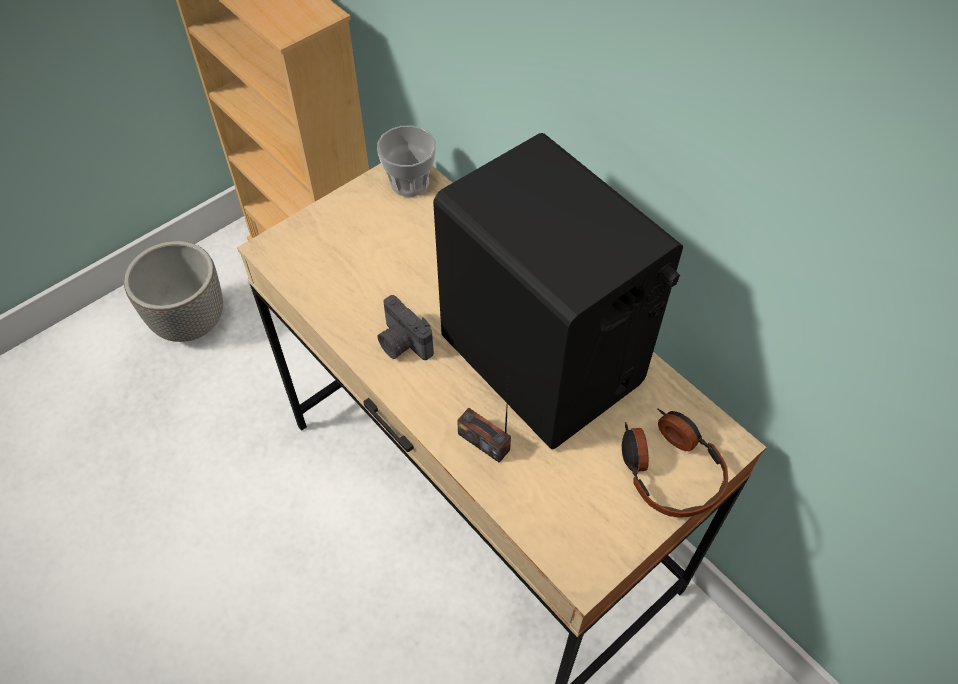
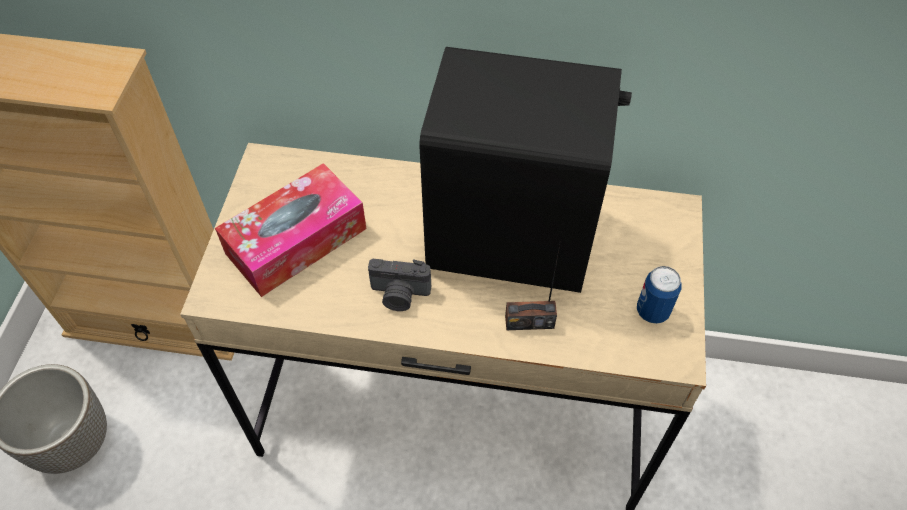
camera: 40 degrees left, 0 degrees up
cup [377,126,436,197] -> none
headphones [622,409,728,518] -> none
none -> tissue box [215,163,366,297]
none -> can [637,266,682,324]

